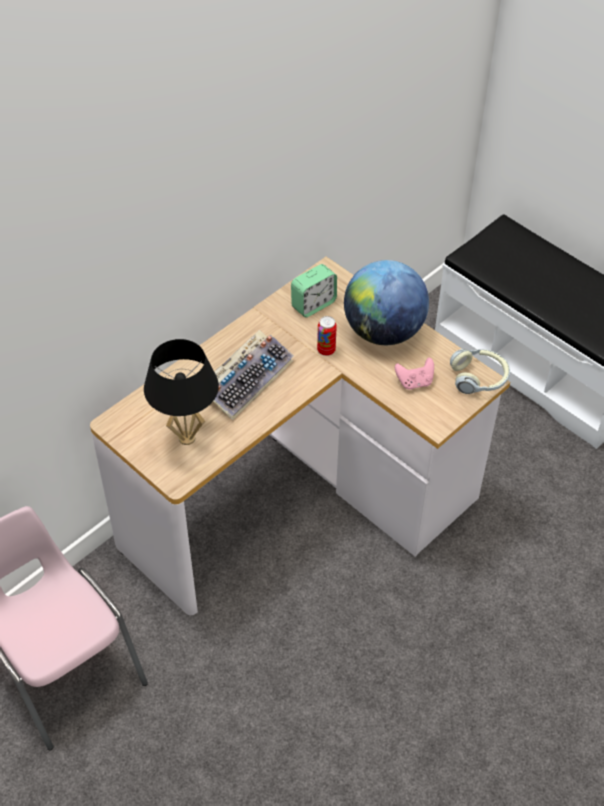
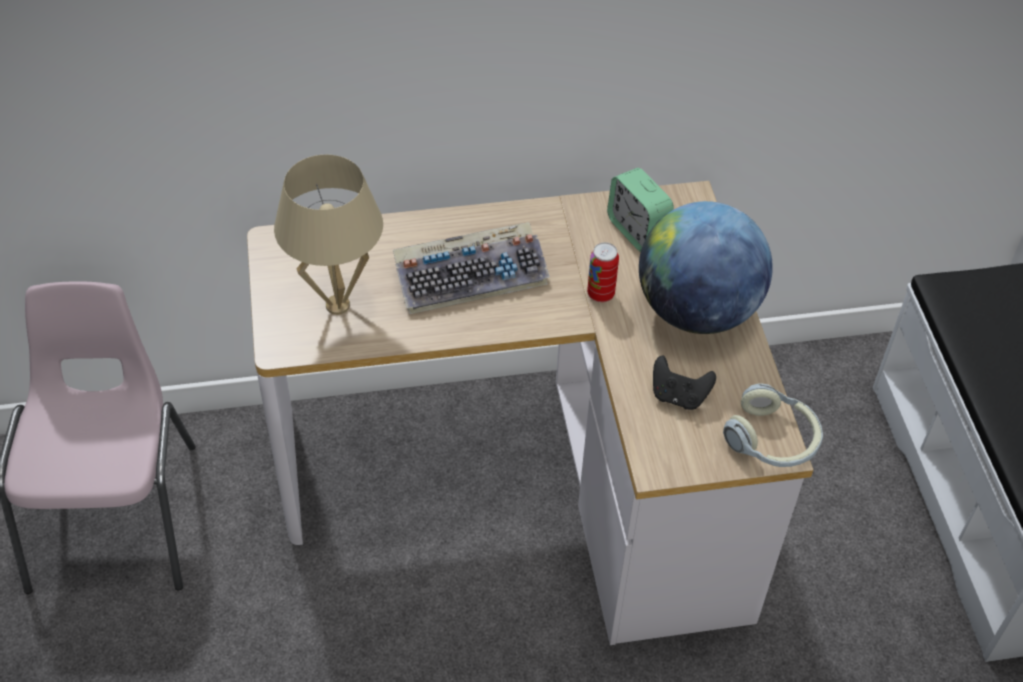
camera: 35 degrees right, 0 degrees up
black table lamp [144,339,219,445] -> beige table lamp [274,155,383,315]
alarm clock [291,264,337,317] -> alarm clock turned 60 degrees clockwise [607,168,674,252]
pink game controller [395,357,434,390] -> black game controller [653,356,716,410]

